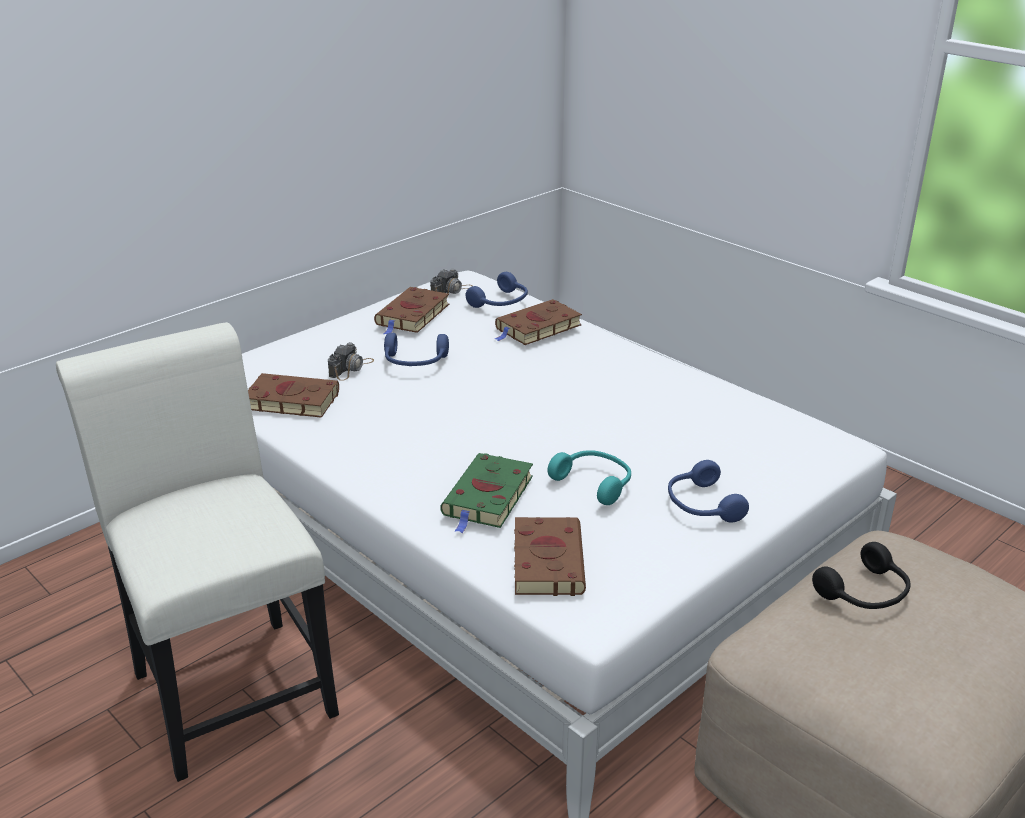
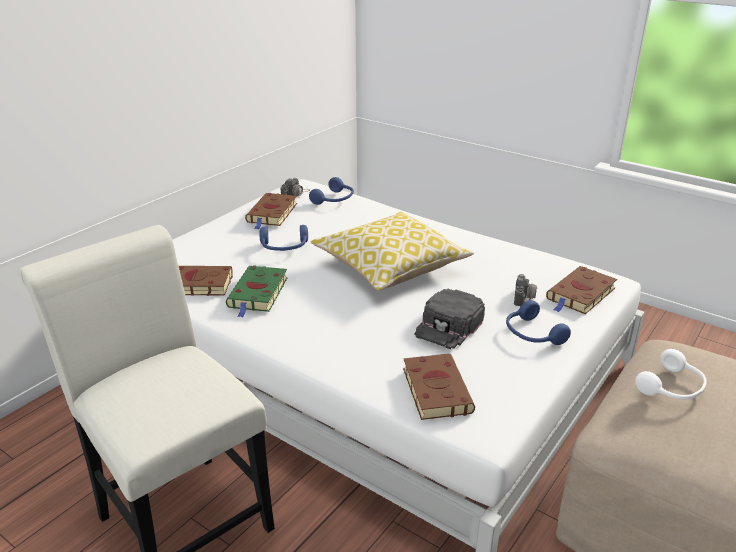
camera: 10 degrees left, 0 degrees up
camera [328,342,374,381] -> camera moved to [514,274,537,306]
green book [440,453,533,533] -> green book moved to [226,265,288,318]
brown book [495,299,582,345] -> brown book moved to [546,266,617,314]
turquoise headphones [548,450,631,505] -> black cap [415,288,485,349]
black headphones [812,542,911,609] -> white headphones [635,349,707,400]
none -> pillow [311,212,474,291]

